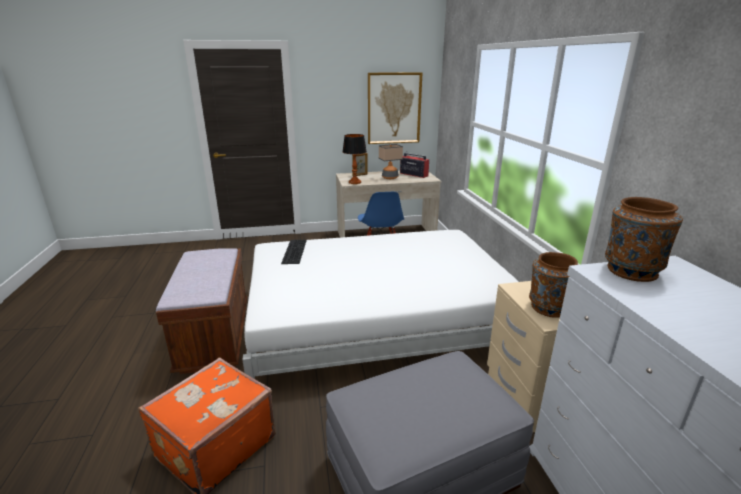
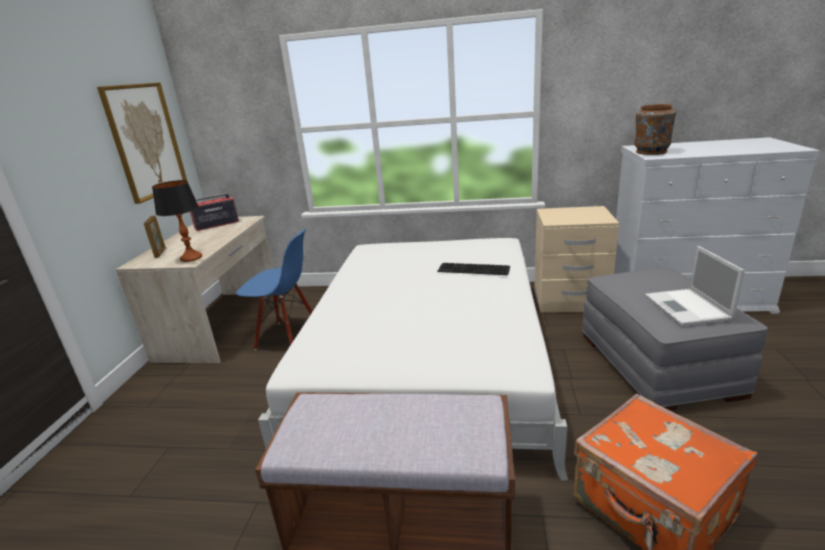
camera: 70 degrees left, 0 degrees up
keyboard [281,240,307,264] -> keyboard moved to [437,263,510,275]
table lamp [379,144,403,179] -> none
brown vase [529,252,578,318] -> none
none -> laptop [645,246,745,326]

